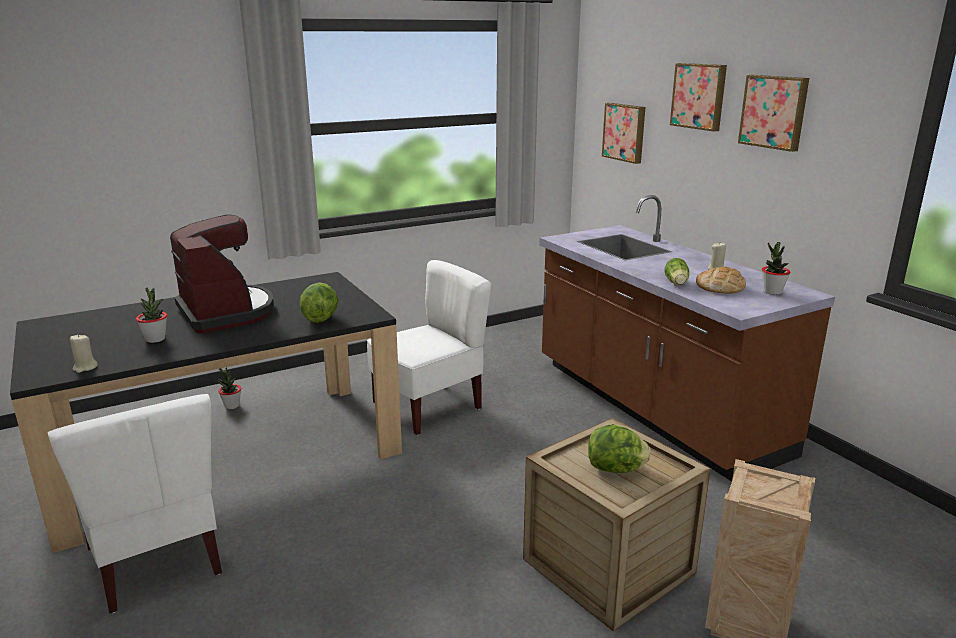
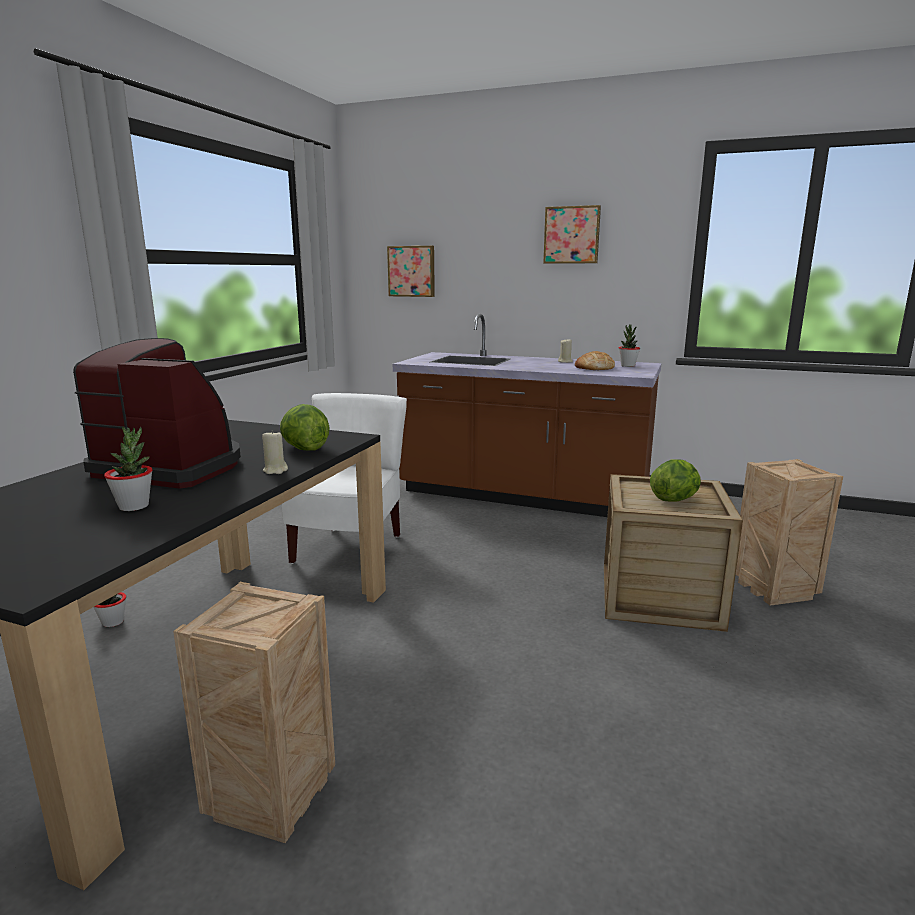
camera: 40 degrees left, 5 degrees down
white chair [48,394,222,614] -> crate [173,582,335,843]
beige candle [70,334,98,373] -> beige candle moved to [262,430,288,474]
lettuce [664,258,689,285] -> none
picture [670,63,727,132] -> none

